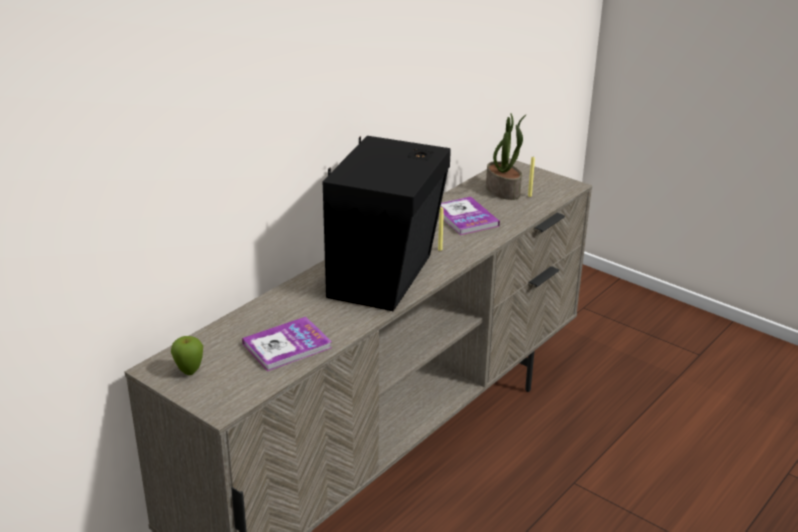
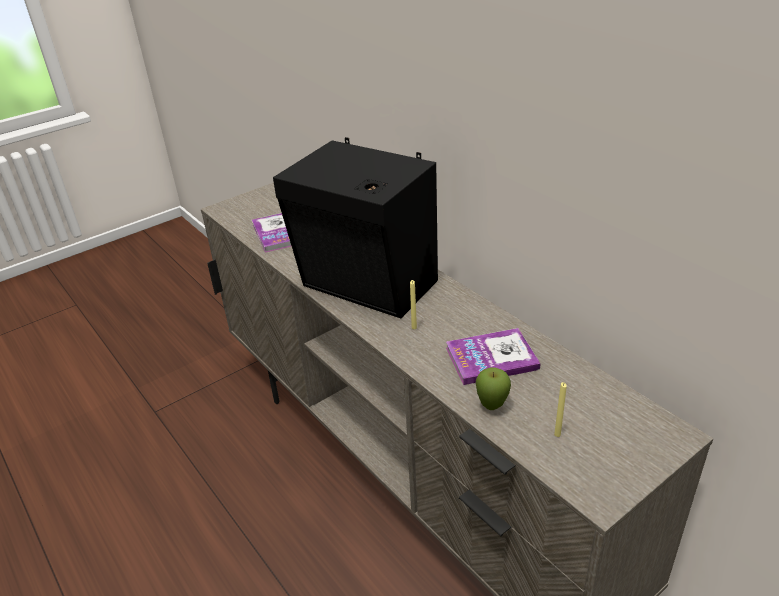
camera: 105 degrees right, 5 degrees up
apple [171,336,203,375] -> apple moved to [476,368,511,410]
potted plant [486,113,527,200] -> none

